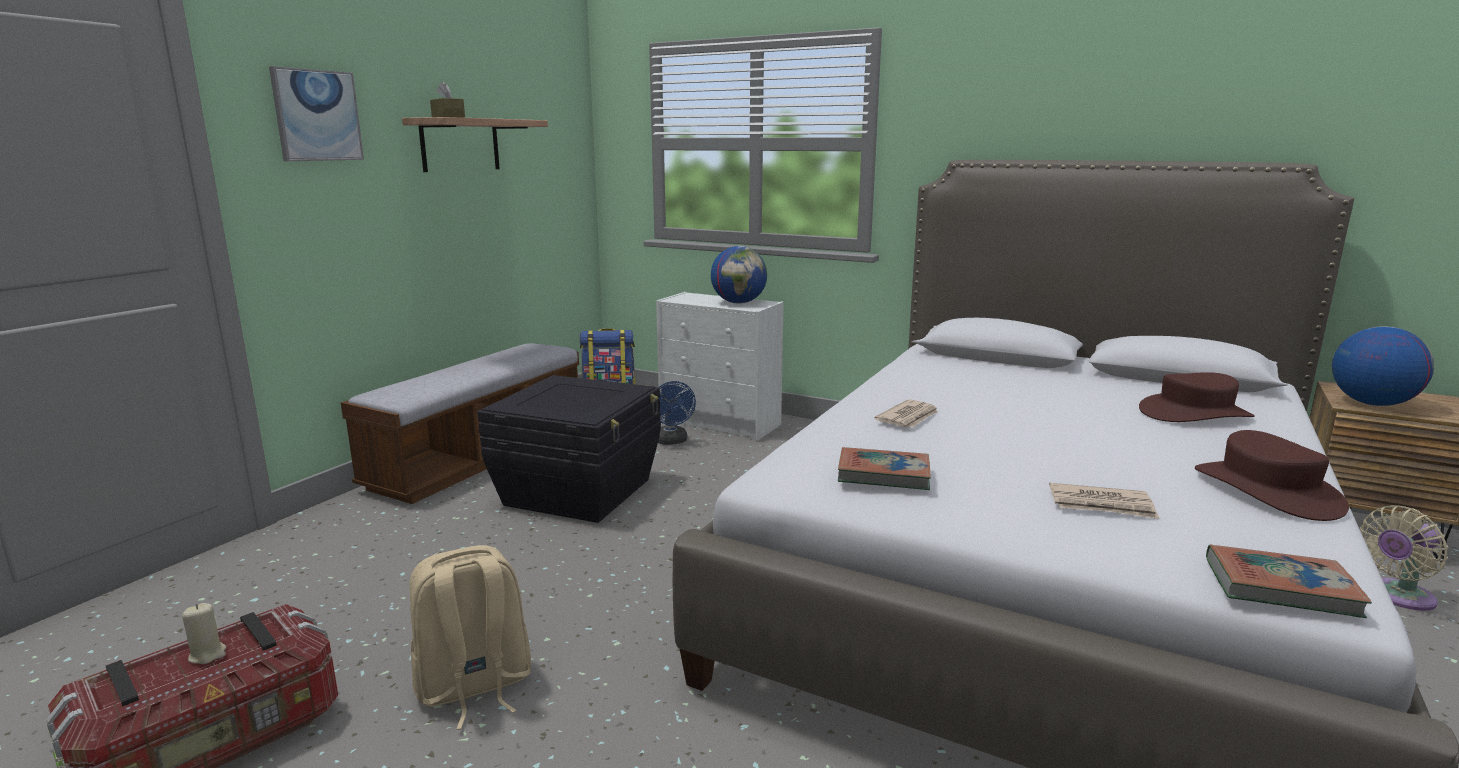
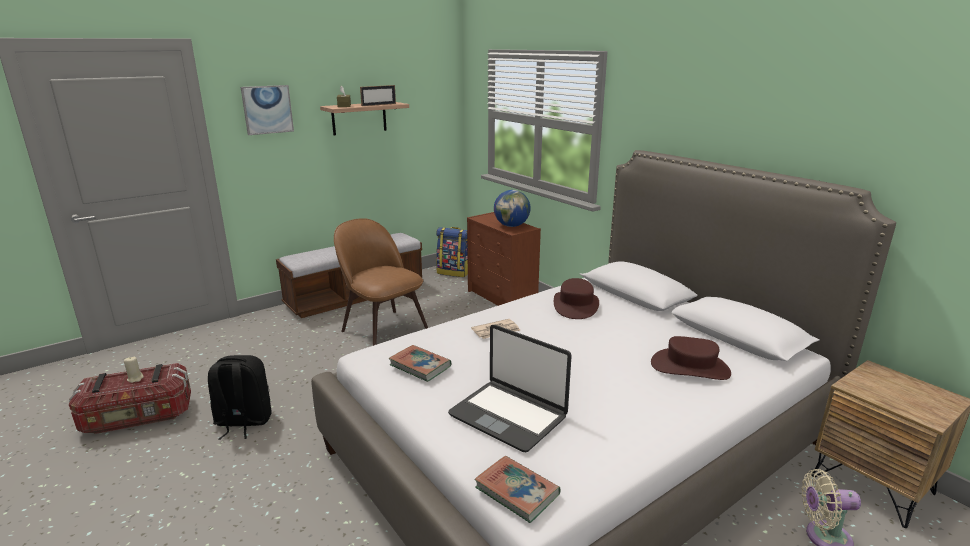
camera: 25 degrees right, 5 degrees up
beige backpack [410,545,532,730] -> black backpack [208,355,272,440]
black storage box [477,375,661,523] -> brown chair [334,218,428,346]
white dresser [656,292,784,441] -> brown dresser [467,212,541,306]
blue fan [658,381,696,445] -> none
newspaper [1049,483,1159,519] -> laptop [448,325,572,452]
brown hat [1195,430,1349,521] -> brown hat moved to [554,278,599,319]
globe [1332,326,1434,406] -> none
none -> picture frame [360,85,396,106]

